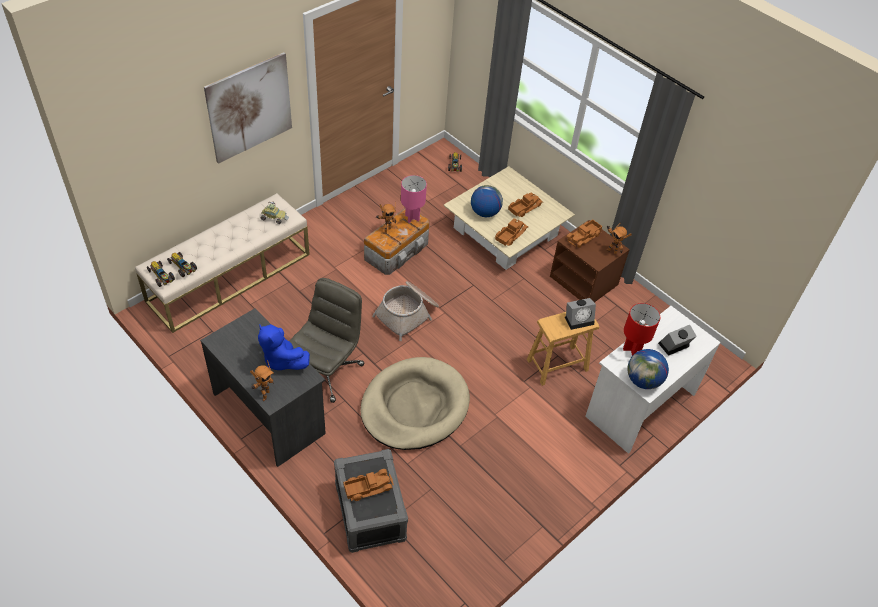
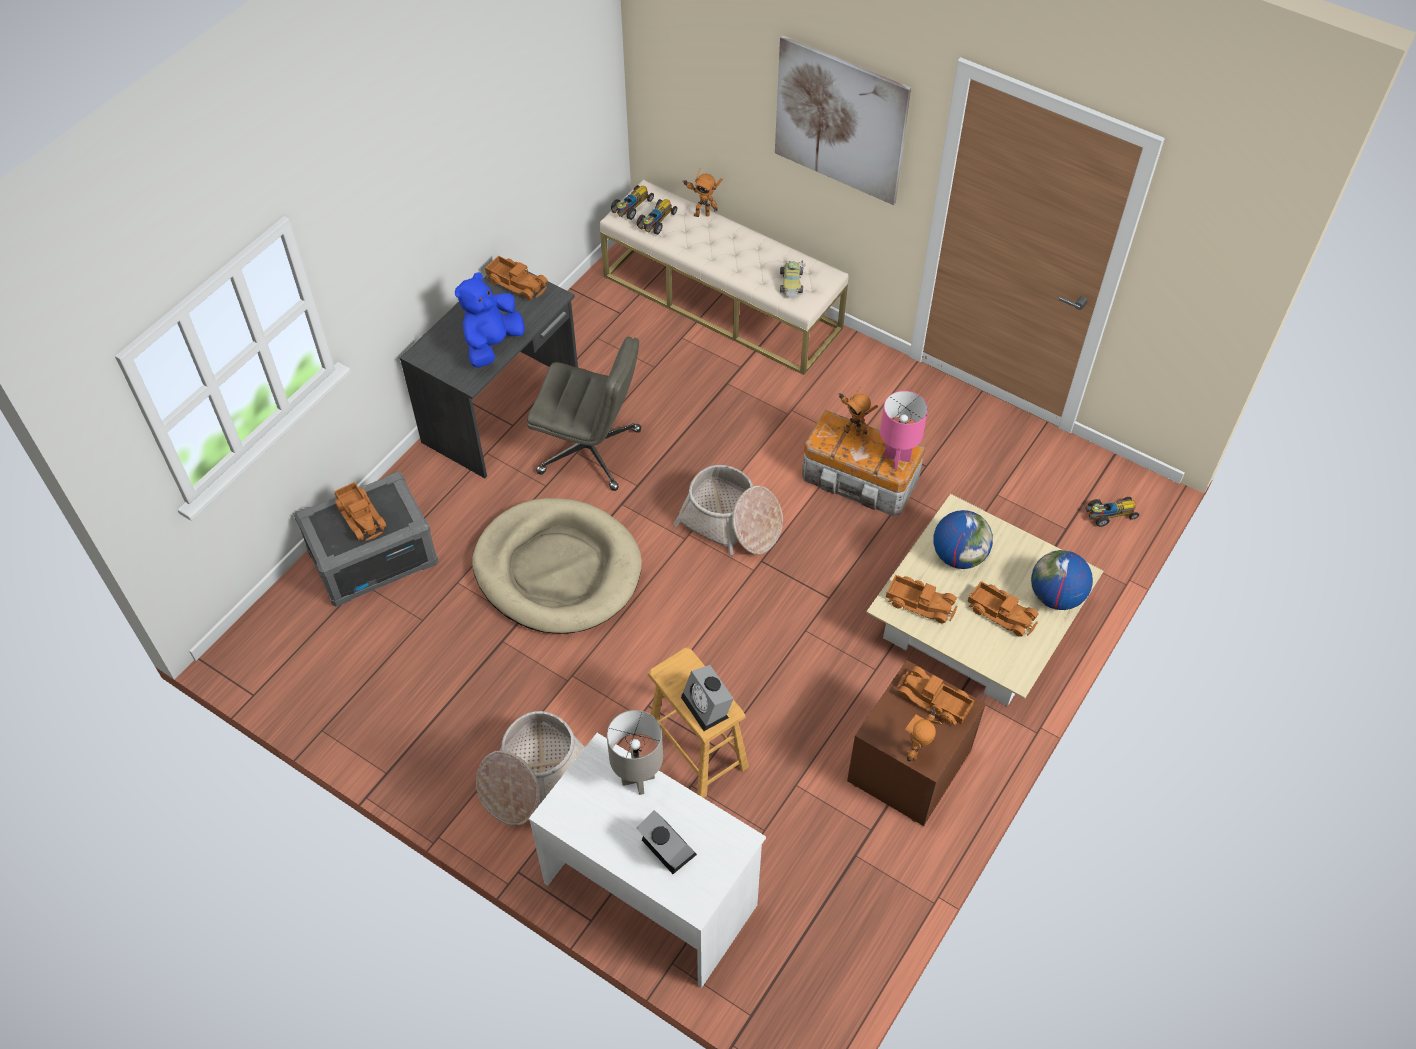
camera: 80 degrees right, 5 degrees up
toy robot [250,360,274,401] -> toy robot moved to [682,169,723,217]
red table lamp [623,303,660,356] -> grey table lamp [607,710,663,795]
globe [627,349,669,389] -> globe moved to [1031,550,1093,610]
none -> basket [476,711,585,826]
none -> toy truck [485,255,548,300]

